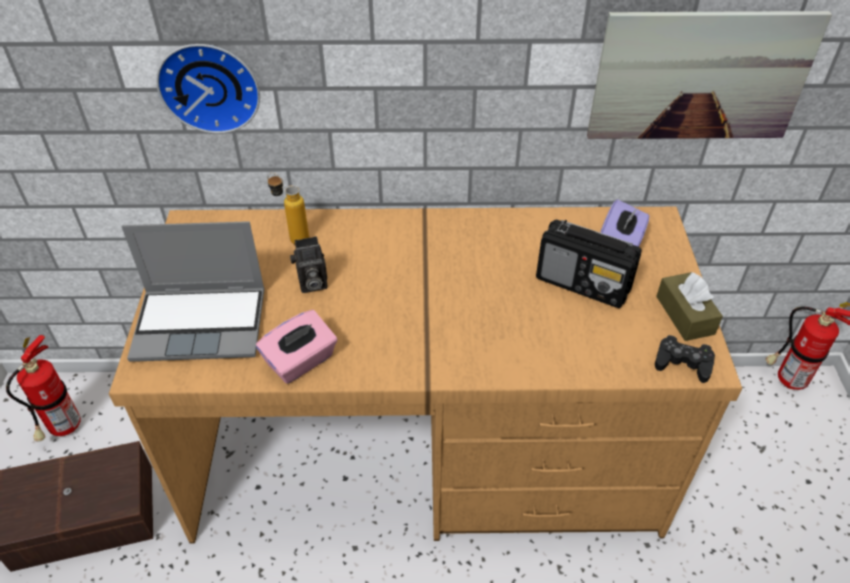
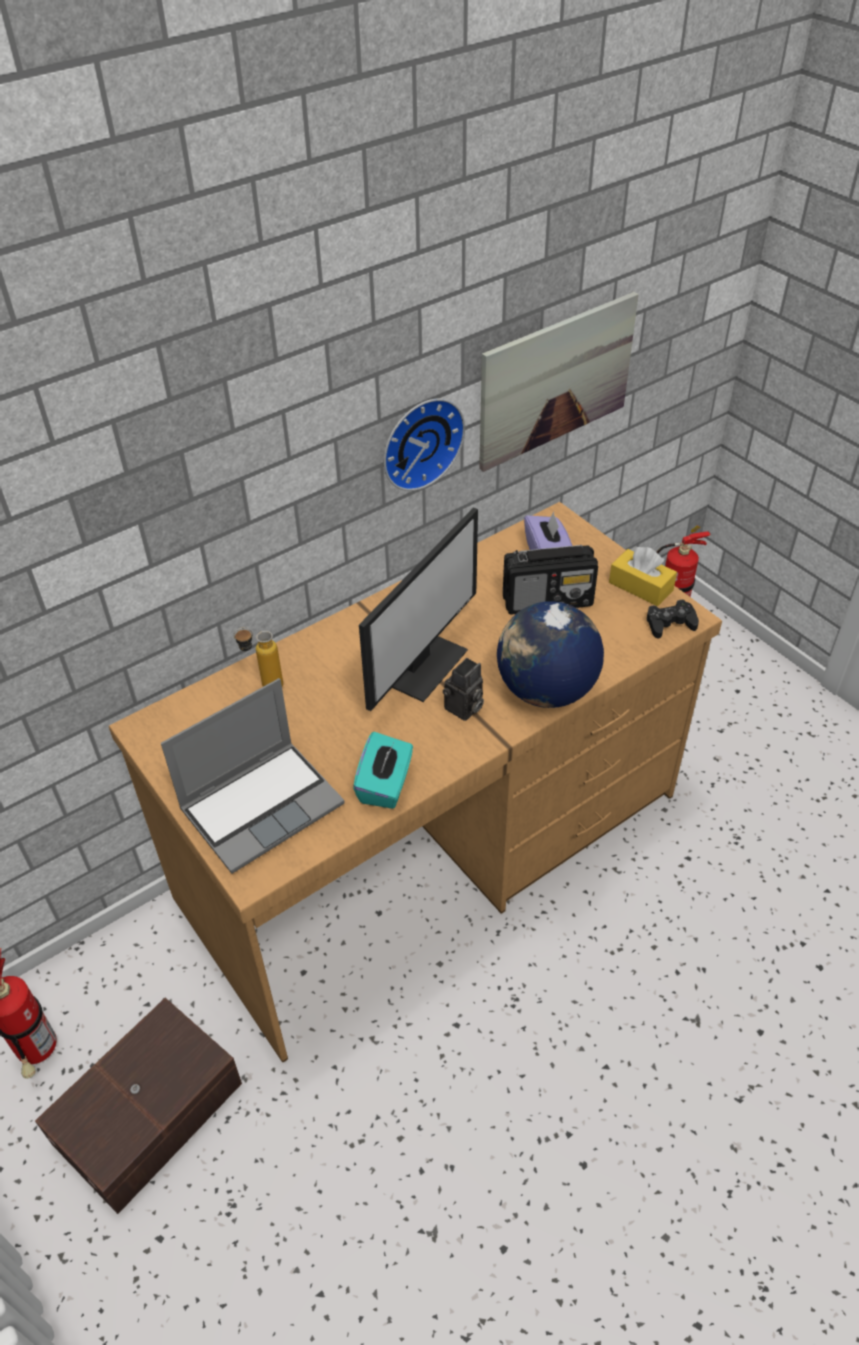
camera: 35 degrees left, 0 degrees up
wall clock [156,44,260,134] -> wall clock moved to [383,399,465,491]
pink tissue box [256,310,337,384] -> turquoise tissue box [353,732,413,809]
camera [290,236,327,293] -> camera moved to [443,658,484,721]
brown tissue box [656,272,723,341] -> yellow tissue box [609,547,677,606]
none -> monitor [359,507,478,711]
none -> globe [497,601,604,708]

